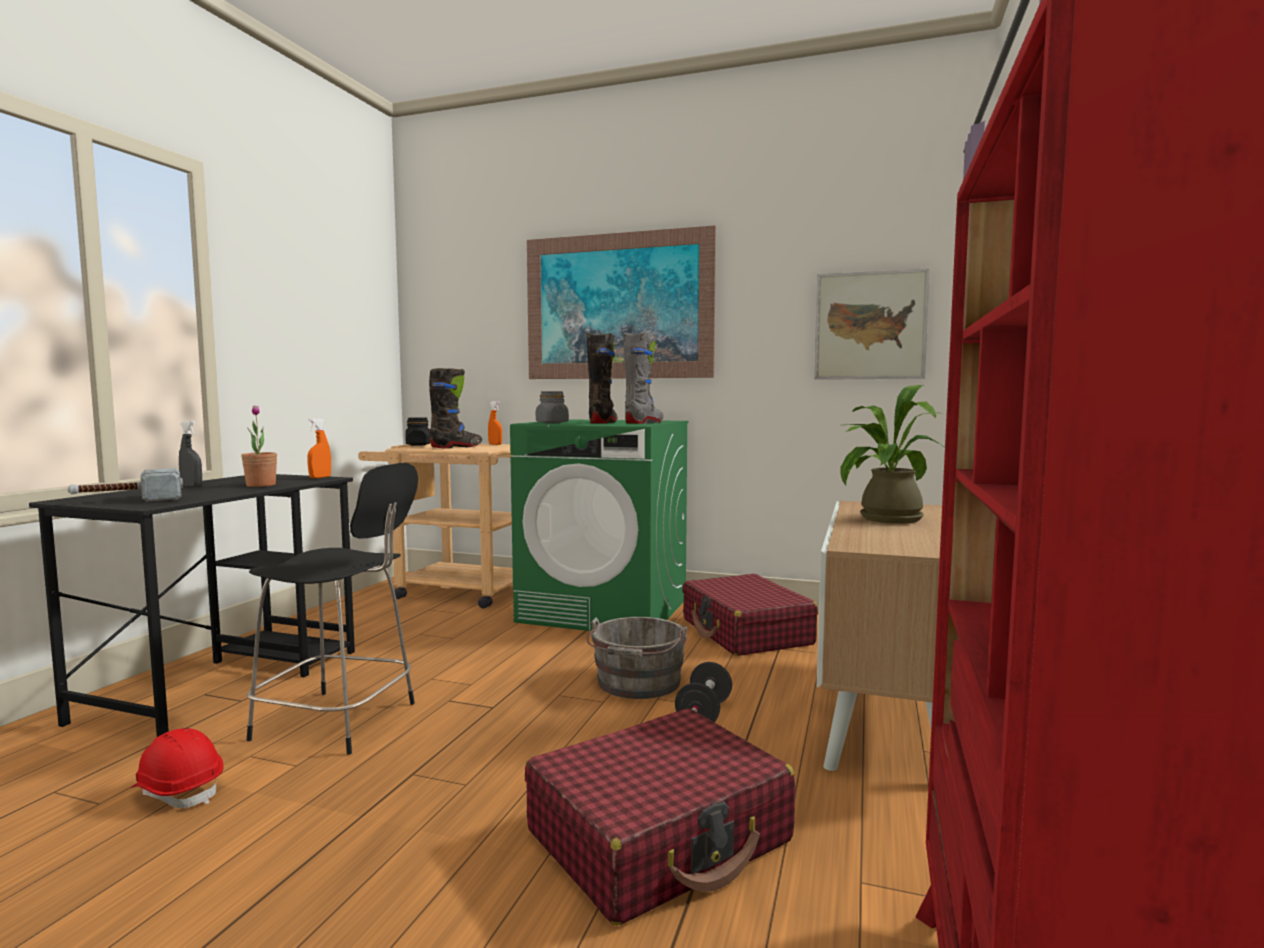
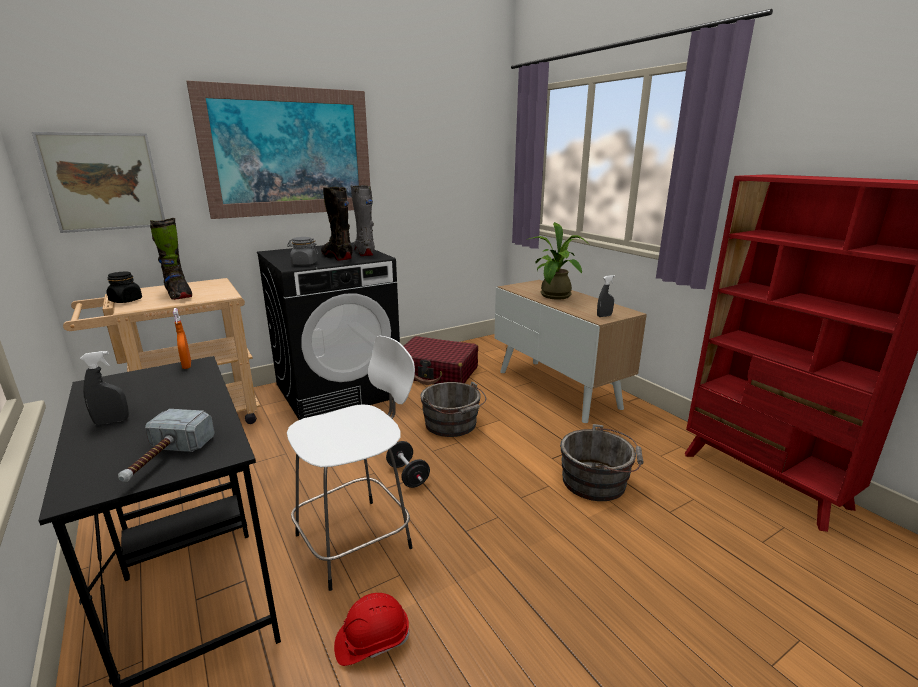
camera: 50 degrees left, 15 degrees up
potted plant [241,406,277,487] -> none
black stool [247,463,418,755] -> white stool [287,336,415,591]
black boot [429,368,482,448] -> black boot turned 150 degrees clockwise [150,218,192,300]
orange spray bottle [488,401,502,445] -> none
green washing machine [510,419,688,631] -> black washing machine [257,242,400,420]
red suitcase [525,709,795,925] -> grey bucket [561,424,644,501]
black dumbbell [675,662,732,722] -> black dumbbell moved to [386,441,430,488]
picture [814,269,930,380] -> picture moved to [32,132,165,233]
none -> grey spray bottle [597,275,615,317]

